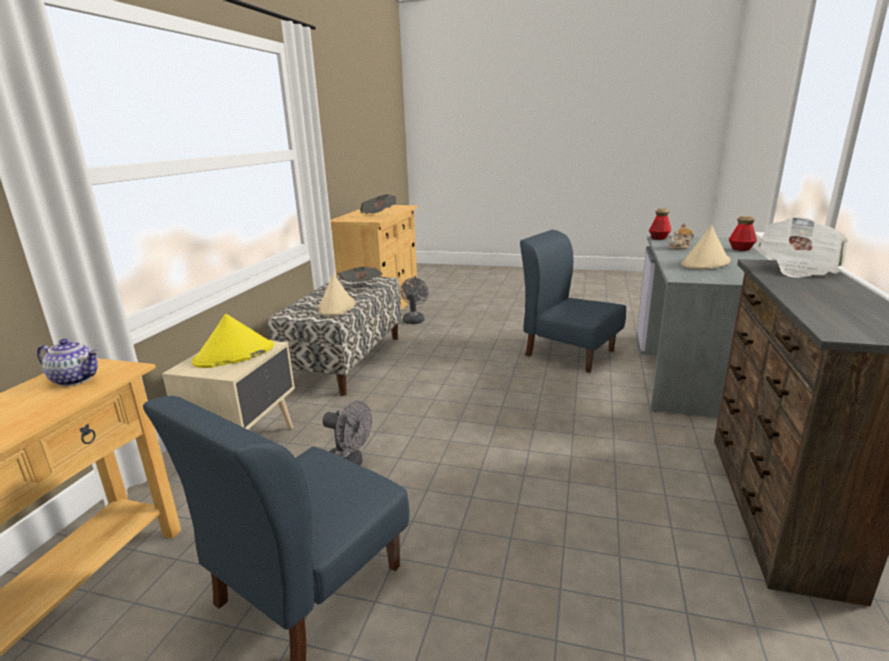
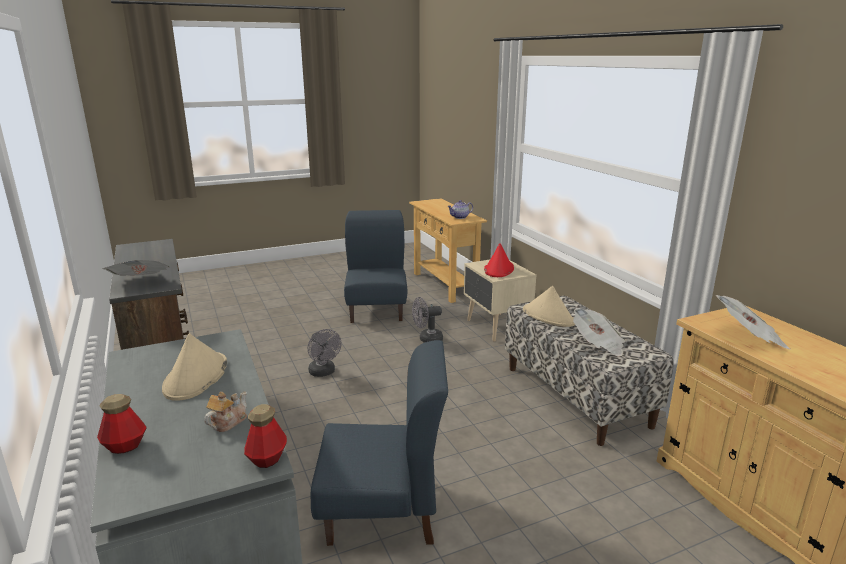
camera: 140 degrees right, 0 degrees up
yellow hat [192,314,274,368] -> red hat [484,243,514,277]
grey fan [400,277,429,324] -> grey fan moved to [307,329,342,377]

